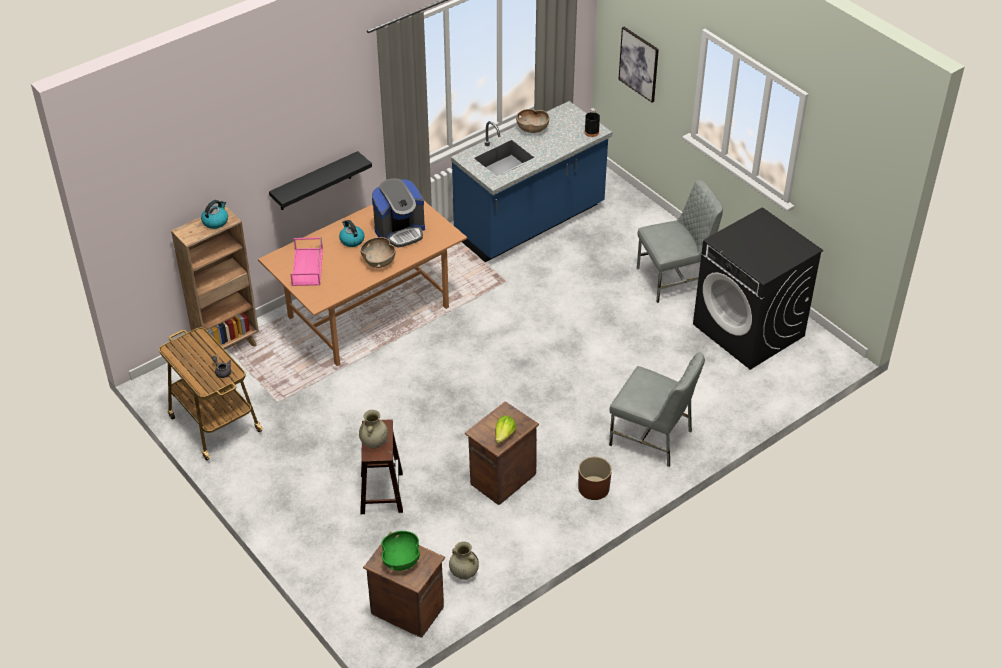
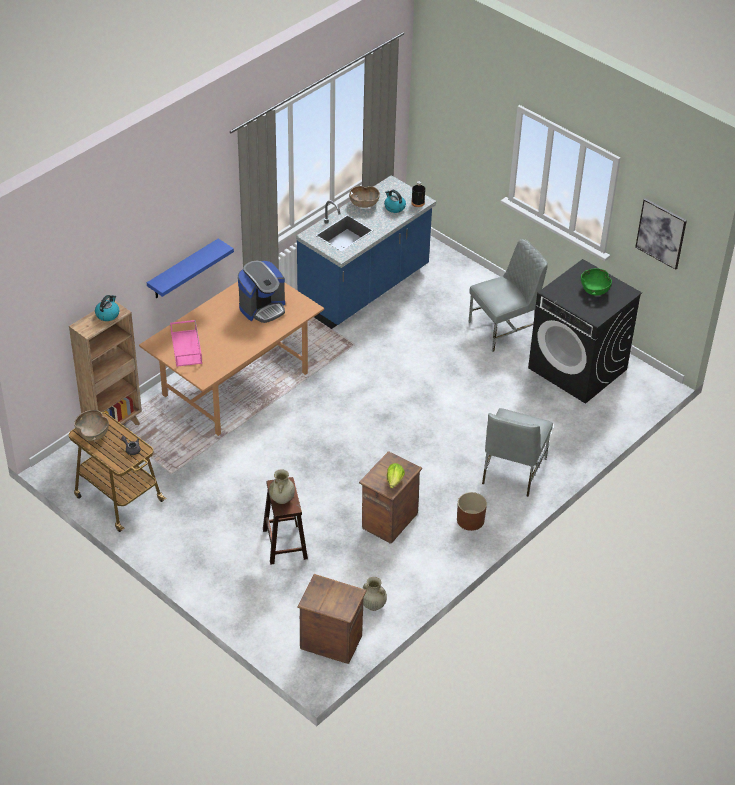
camera: 10 degrees left, 0 degrees up
black shelf [269,151,372,210] -> blue shelf [147,239,234,299]
kettle [339,220,365,247] -> kettle moved to [384,190,406,213]
brown bowl [360,237,396,268] -> brown bowl moved to [74,410,109,441]
green bowl [381,531,420,571] -> green bowl moved to [581,268,612,296]
grey chair [609,352,705,467] -> grey chair turned 90 degrees clockwise [482,408,553,497]
picture [618,27,659,103] -> picture moved to [635,198,687,270]

